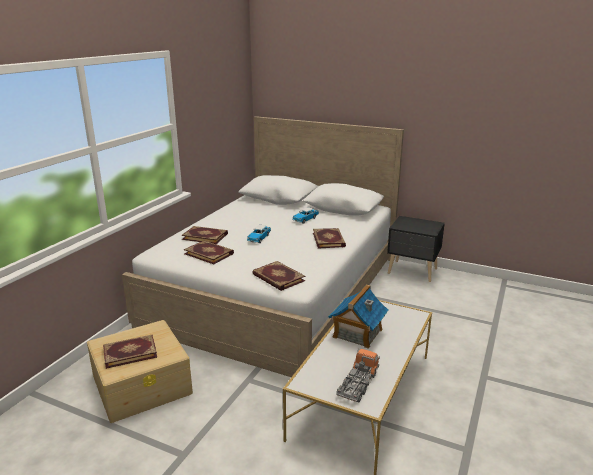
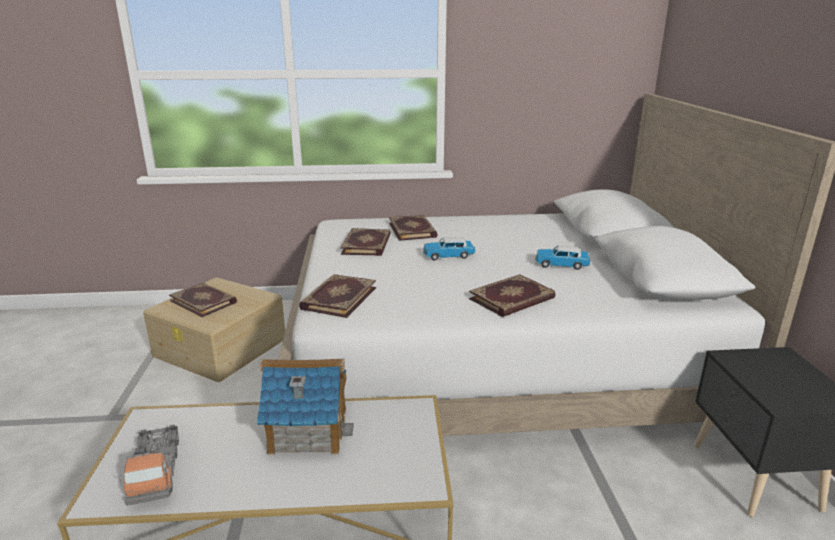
camera: 60 degrees right, 0 degrees up
toy truck [336,349,380,402] -> toy truck turned 75 degrees clockwise [119,424,179,506]

